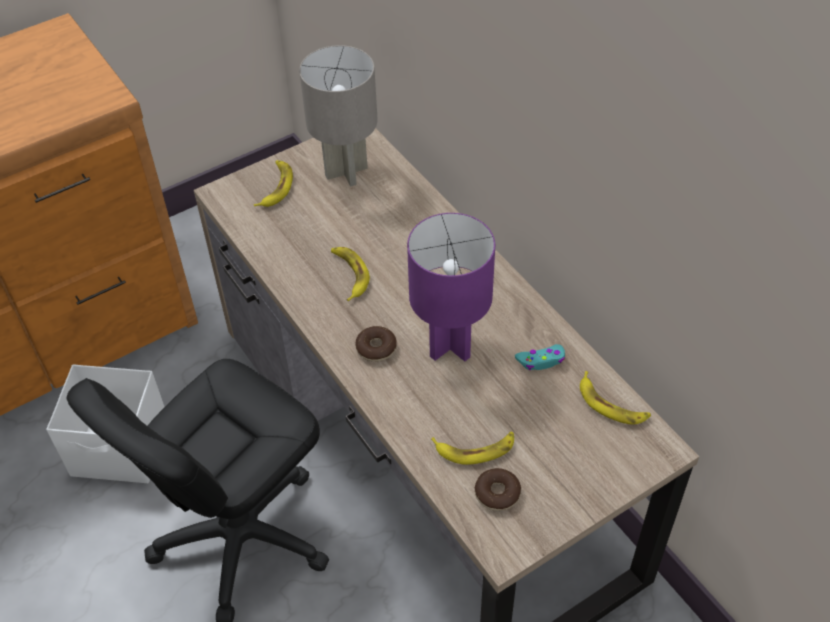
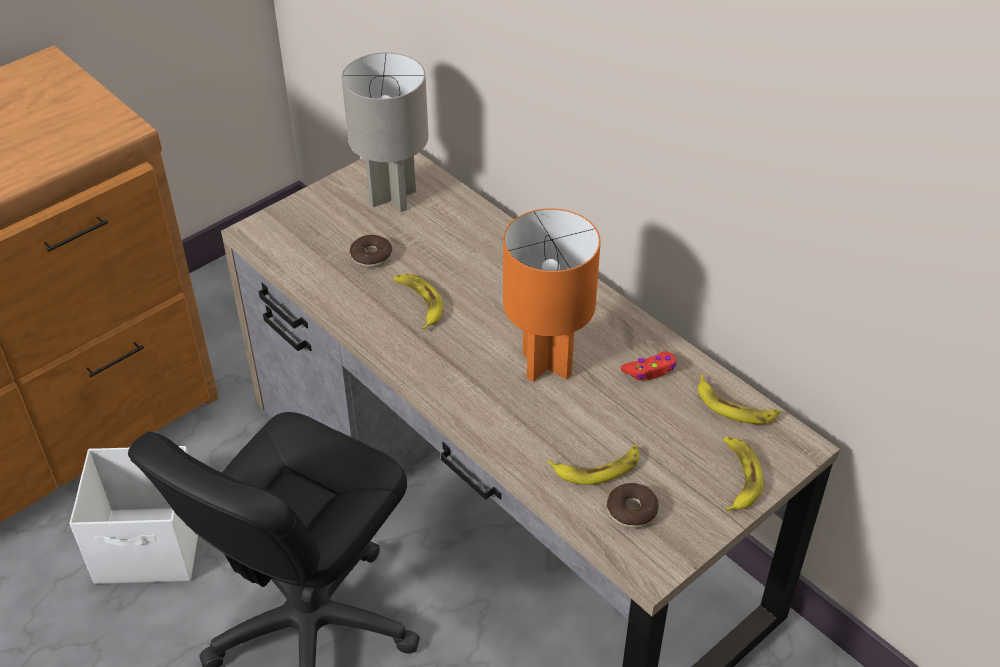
camera: 10 degrees left, 5 degrees down
banana [254,160,293,207] -> banana moved to [723,437,763,511]
donut [355,326,397,362] -> donut moved to [350,235,392,268]
purple table lamp [407,213,495,362] -> orange table lamp [503,208,601,382]
turquoise game controller [515,344,565,370] -> red game controller [621,351,677,380]

